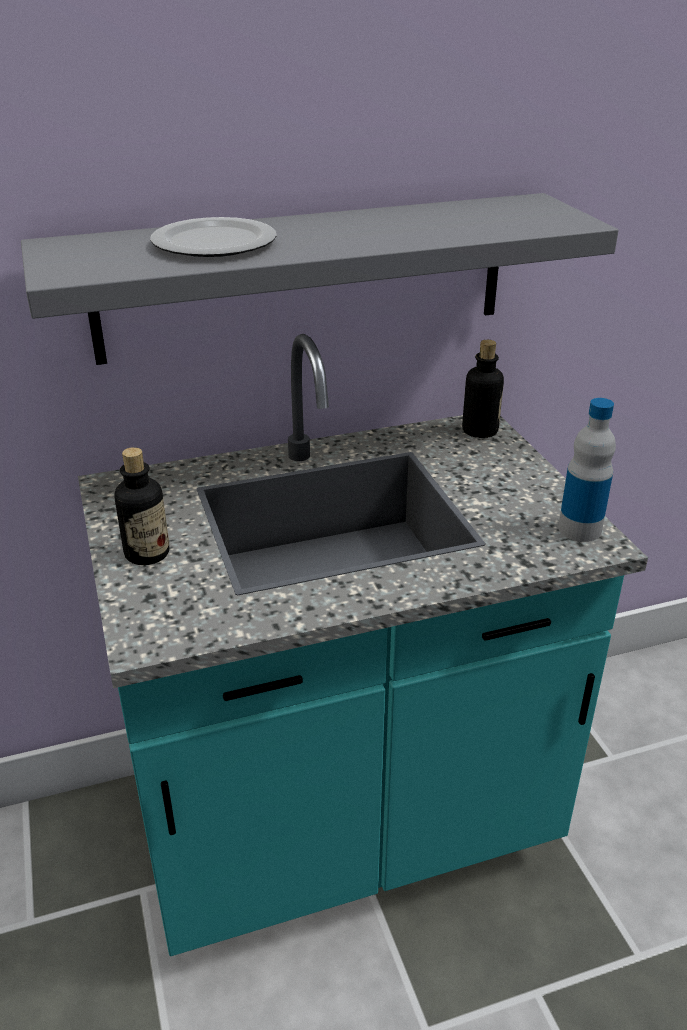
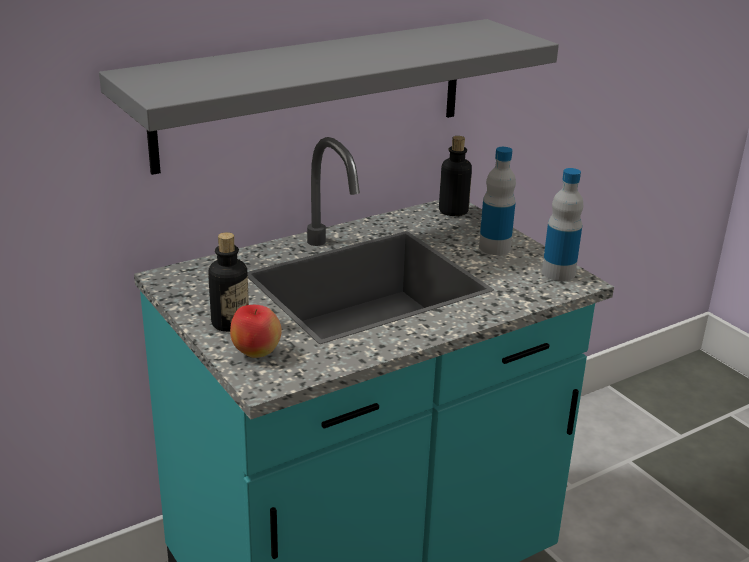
camera: 15 degrees left, 5 degrees down
plate [150,217,277,257] -> none
none -> apple [230,305,282,358]
none -> bottle [479,147,516,255]

